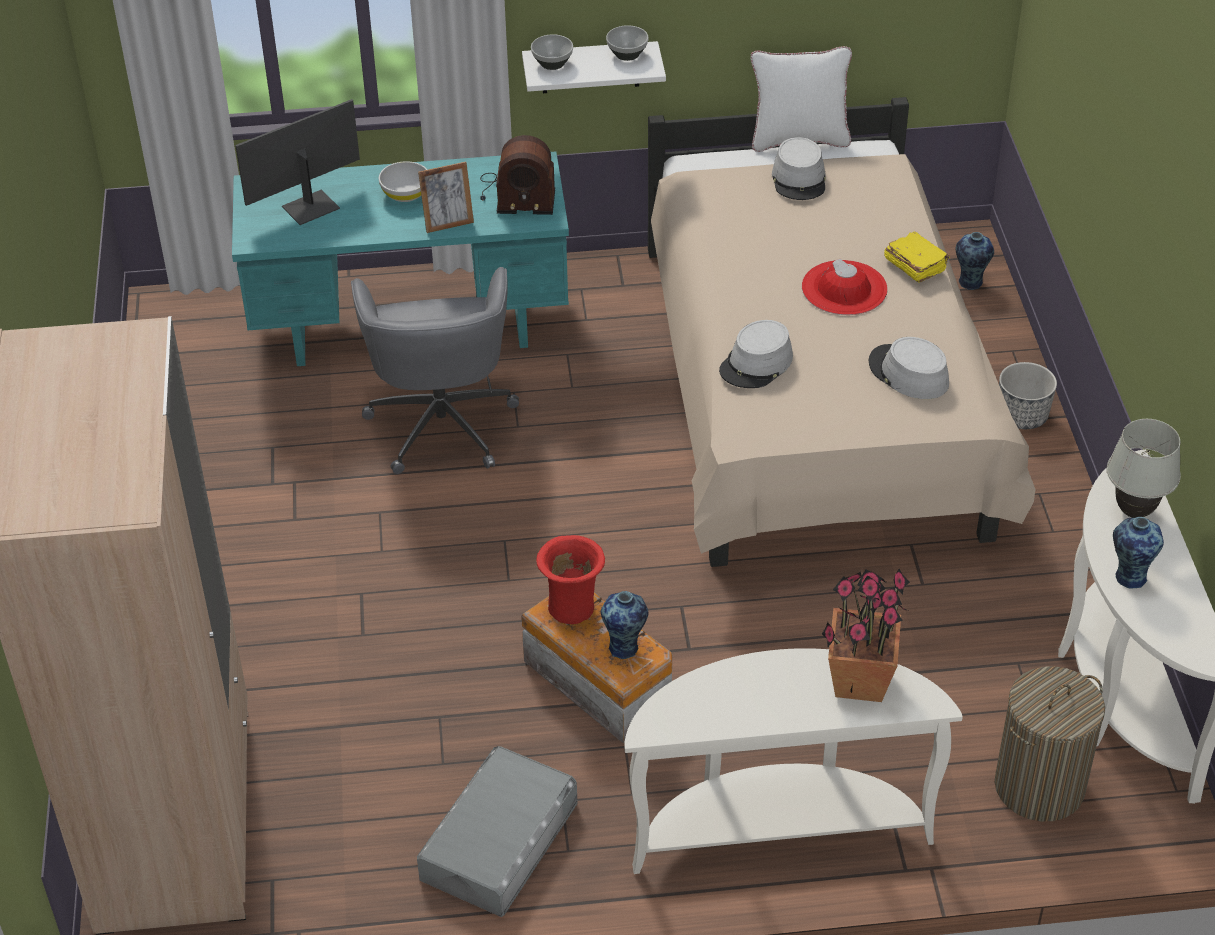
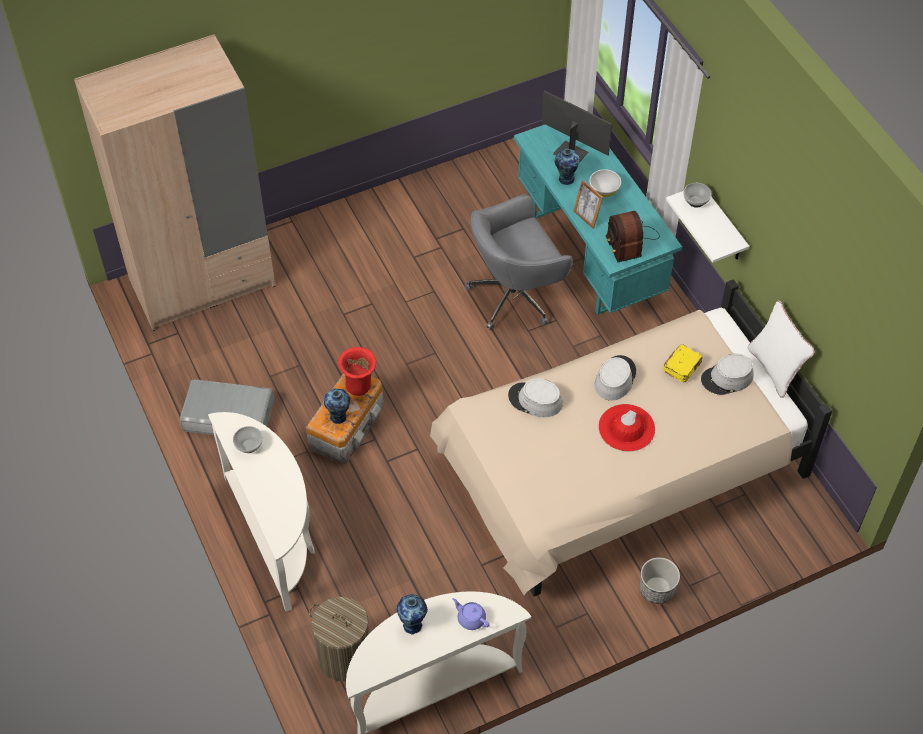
camera: 70 degrees right, 10 degrees up
bowl [606,25,649,61] -> bowl moved to [233,426,263,453]
potted plant [822,569,910,702] -> none
grey hat [869,337,949,399] -> grey hat moved to [595,355,636,401]
yellow book [884,232,950,282] -> yellow book moved to [663,344,703,382]
vase [955,232,994,290] -> vase moved to [555,149,580,185]
white table lamp [1107,419,1181,518] -> purple teapot [452,598,489,630]

